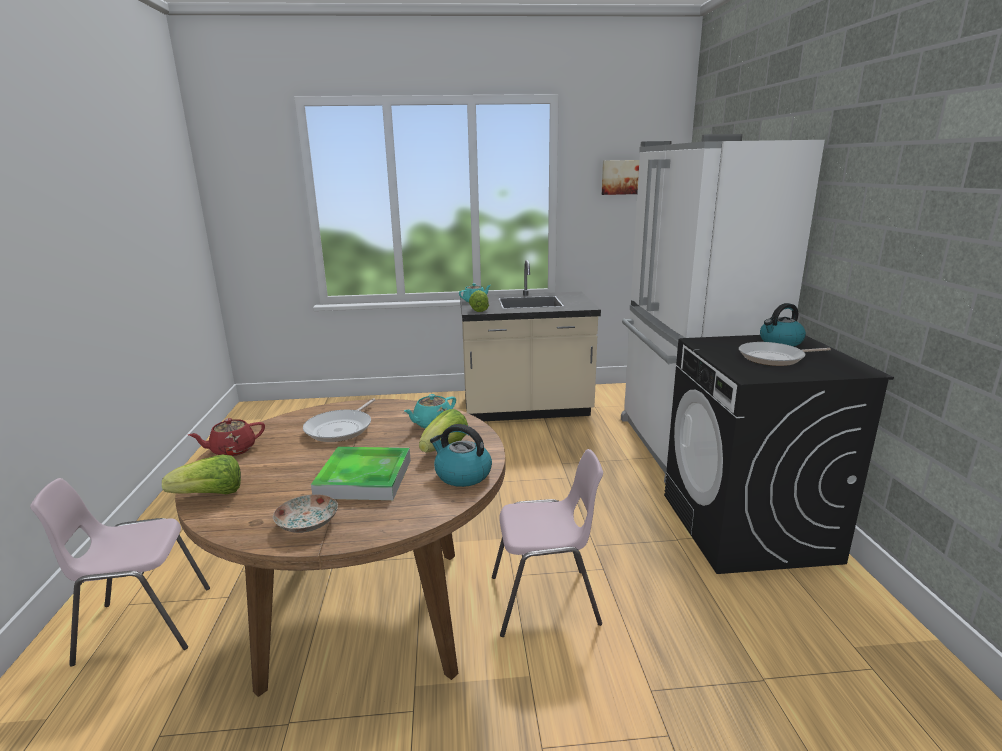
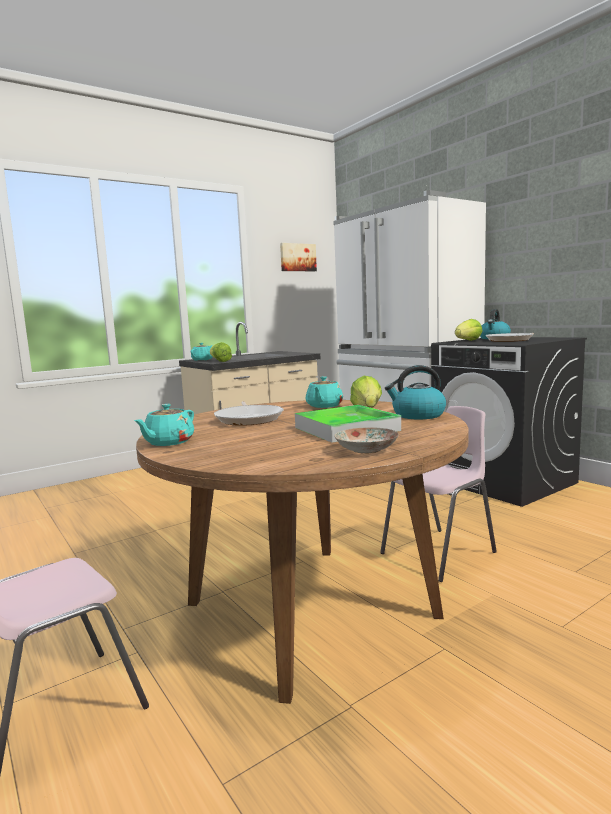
camera: 30 degrees left, 10 degrees down
lettuce [162,454,241,494] -> lettuce moved to [455,319,483,341]
red teapot [188,418,265,456] -> turquoise teapot [134,404,194,446]

